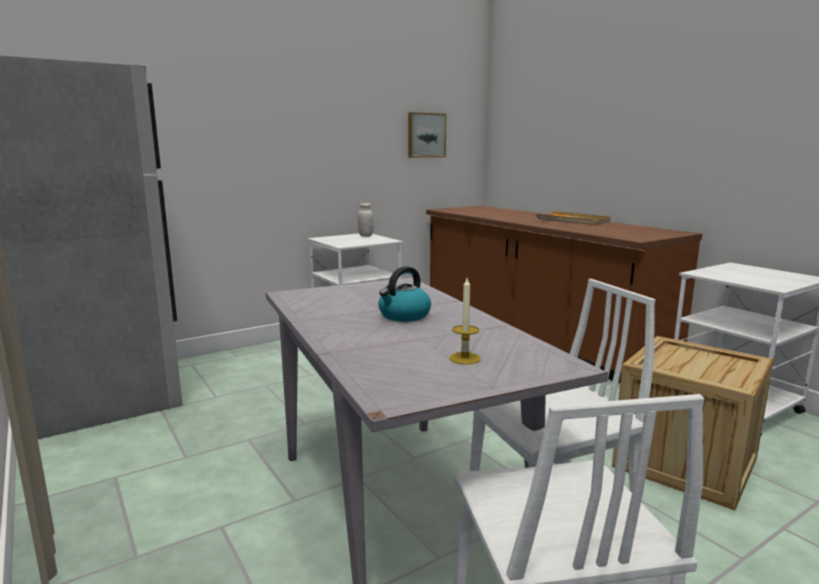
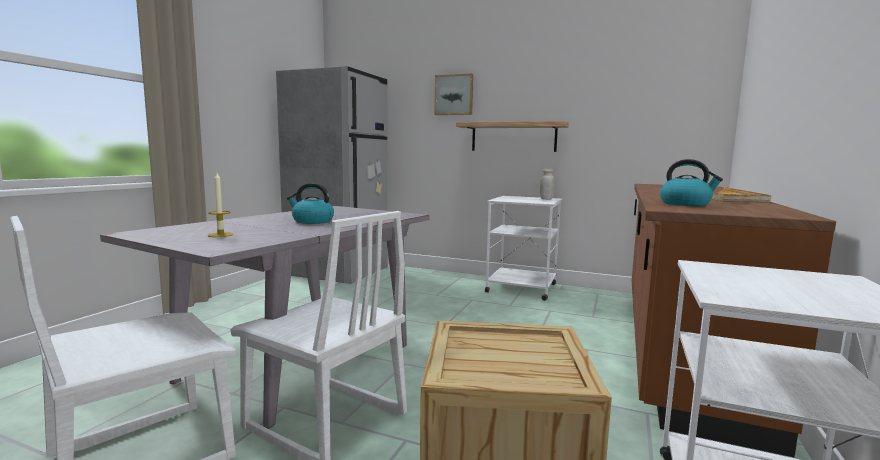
camera: 55 degrees right, 5 degrees down
picture [408,112,447,158] -> picture moved to [434,74,473,115]
none -> shelf [456,121,569,152]
none -> kettle [660,159,723,206]

